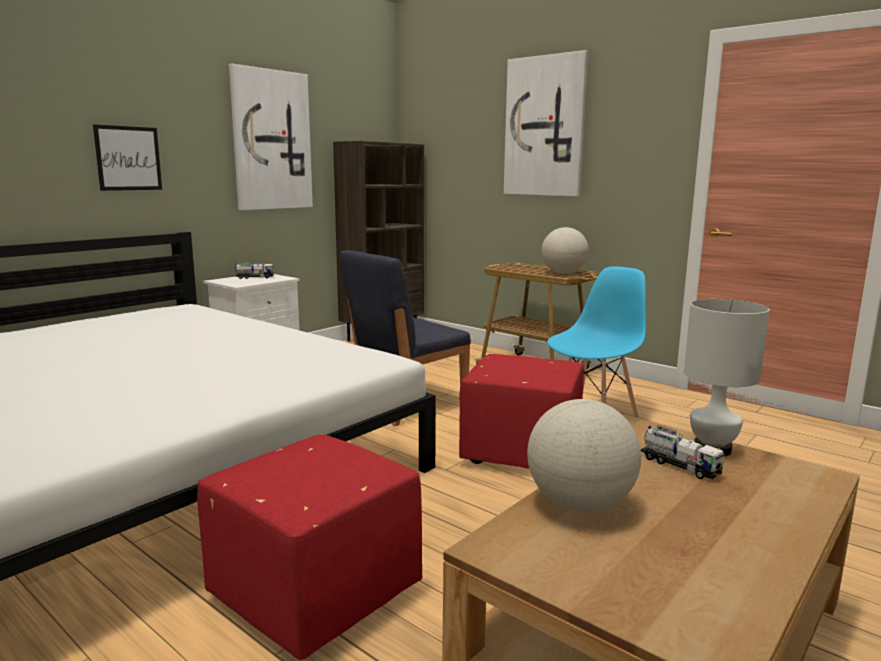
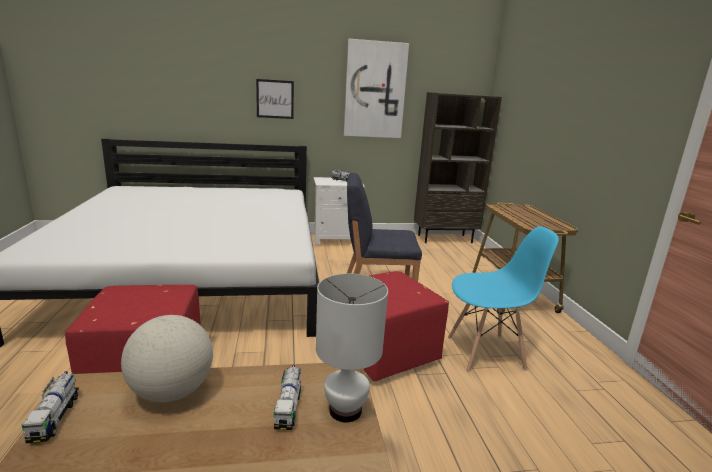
camera: 40 degrees right, 5 degrees up
picture [504,50,588,197] -> none
globe [541,227,589,274] -> none
none -> toy truck [22,371,79,443]

